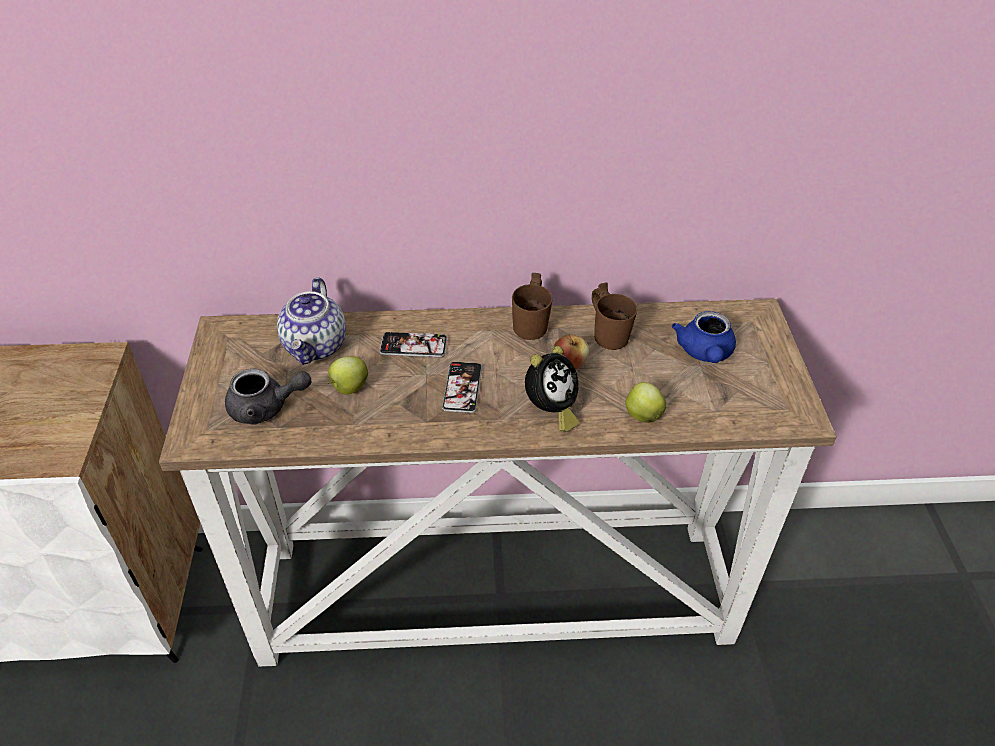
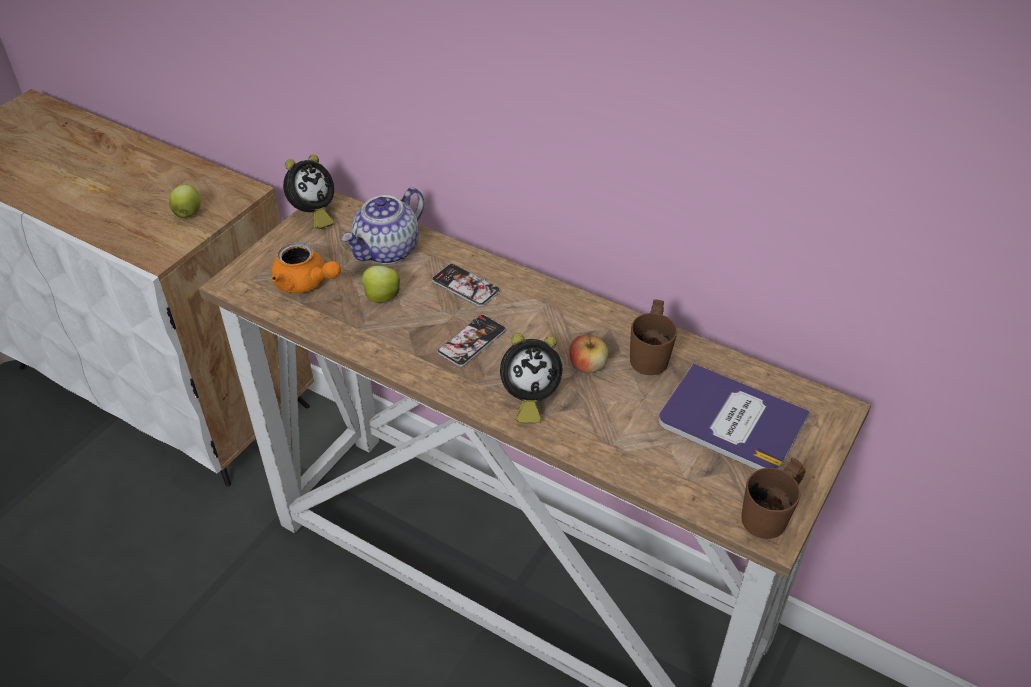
camera: 35 degrees right, 0 degrees up
grey teapot [225,369,311,425] -> orange teapot [271,242,341,293]
brown mug [512,273,552,340] -> brown mug moved to [741,458,805,539]
apple [626,382,667,423] -> apple moved to [169,185,201,218]
blue teapot [672,311,736,363] -> book [658,363,810,470]
none -> alarm clock [283,155,334,229]

